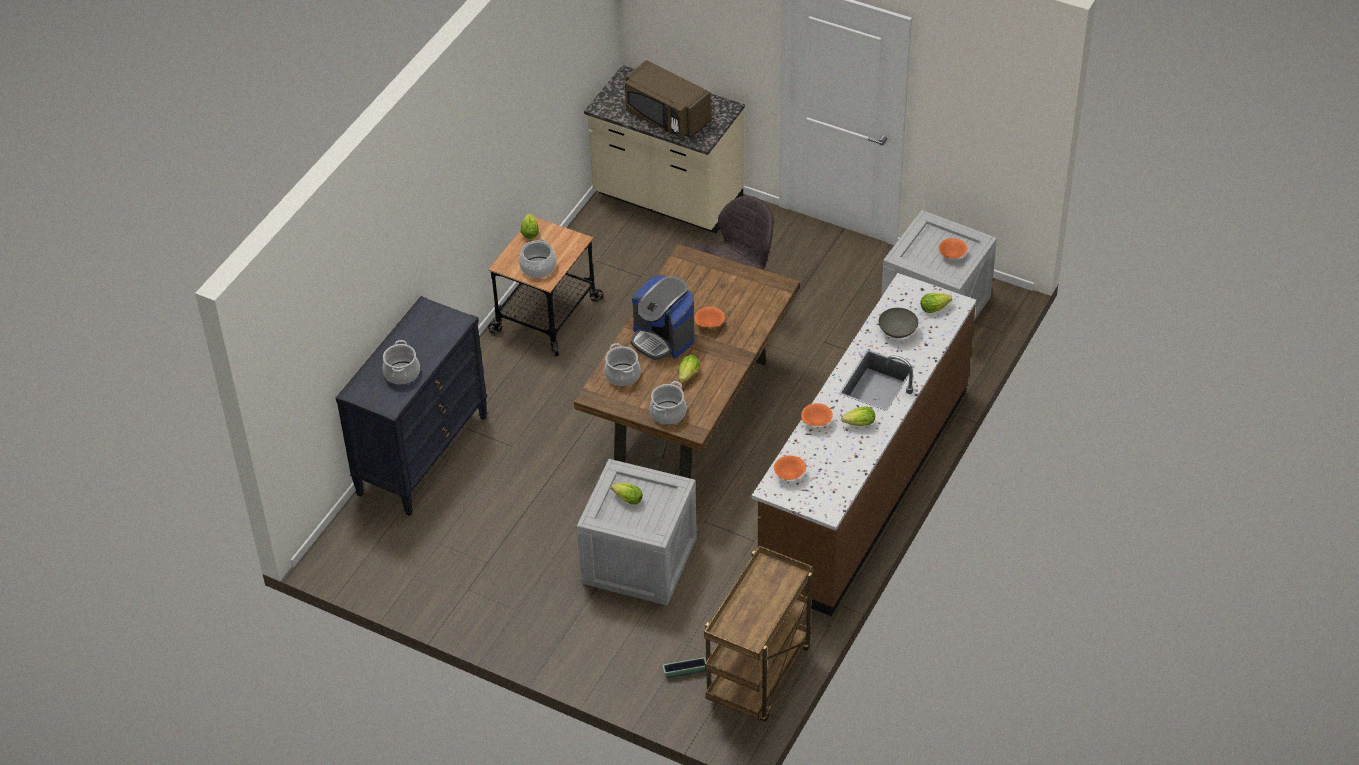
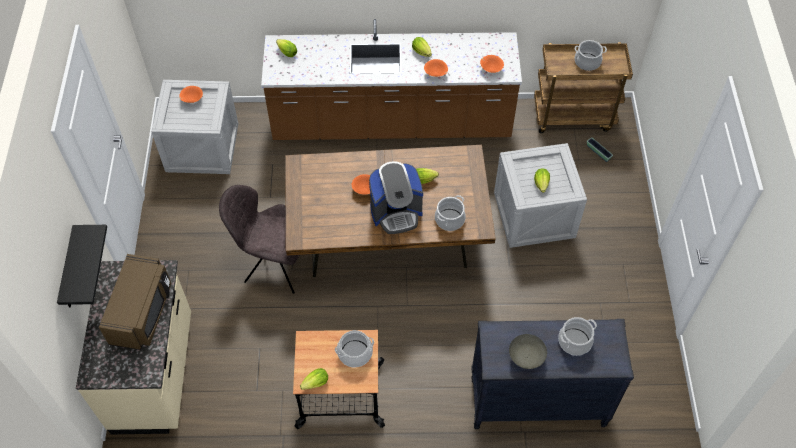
camera: 120 degrees left, 10 degrees up
coffee machine [631,275,695,360] -> coffee machine turned 60 degrees clockwise [369,161,423,234]
cooking pot [649,381,687,425] -> cooking pot moved to [575,40,607,71]
grey bowl [879,308,918,338] -> grey bowl moved to [509,334,547,369]
none -> black shelf [57,225,107,308]

